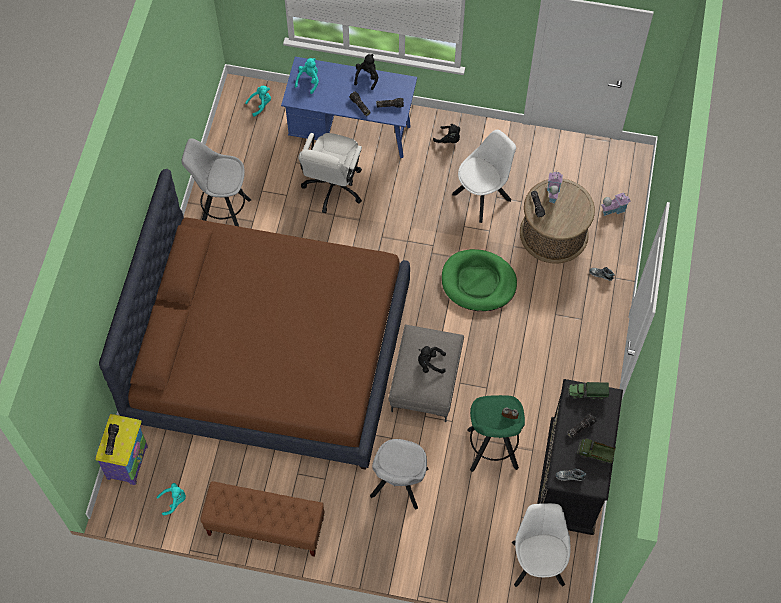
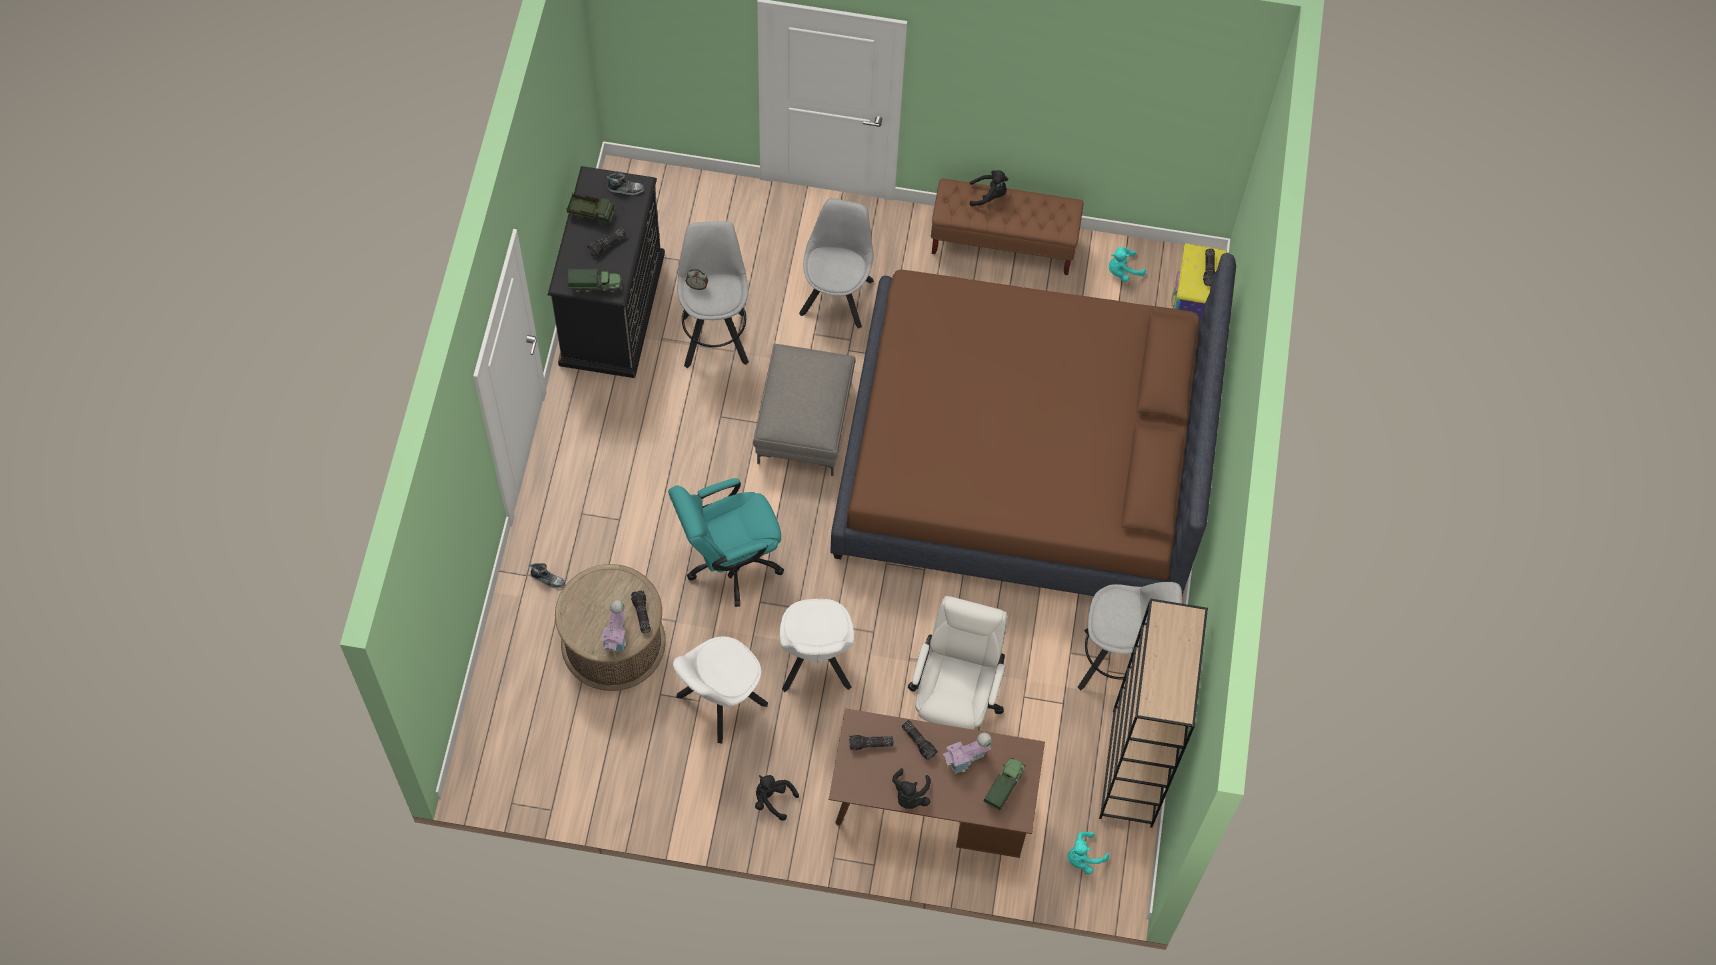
camera: 175 degrees right, 0 degrees up
blue desk [281,57,417,158] -> brown desk [829,708,1045,858]
turquoise plush toy [295,58,319,94] -> toy truck [983,757,1026,811]
black plush toy [418,346,446,374] -> black plush toy moved to [970,170,1008,206]
green dog bed [442,249,517,311] -> turquoise office chair [668,478,784,607]
green stool [467,395,525,472] -> grey stool [677,221,749,368]
white chair [511,503,571,587] -> white chair moved to [780,599,854,692]
toy house [601,192,631,216] -> toy house moved to [942,733,992,774]
none -> beige bookcase [1099,598,1208,828]

